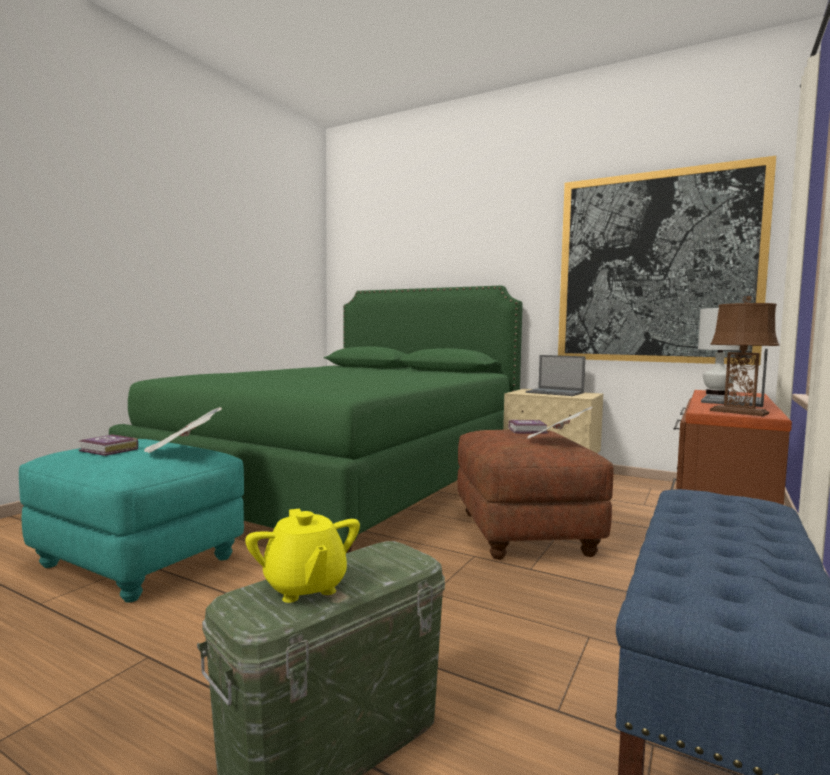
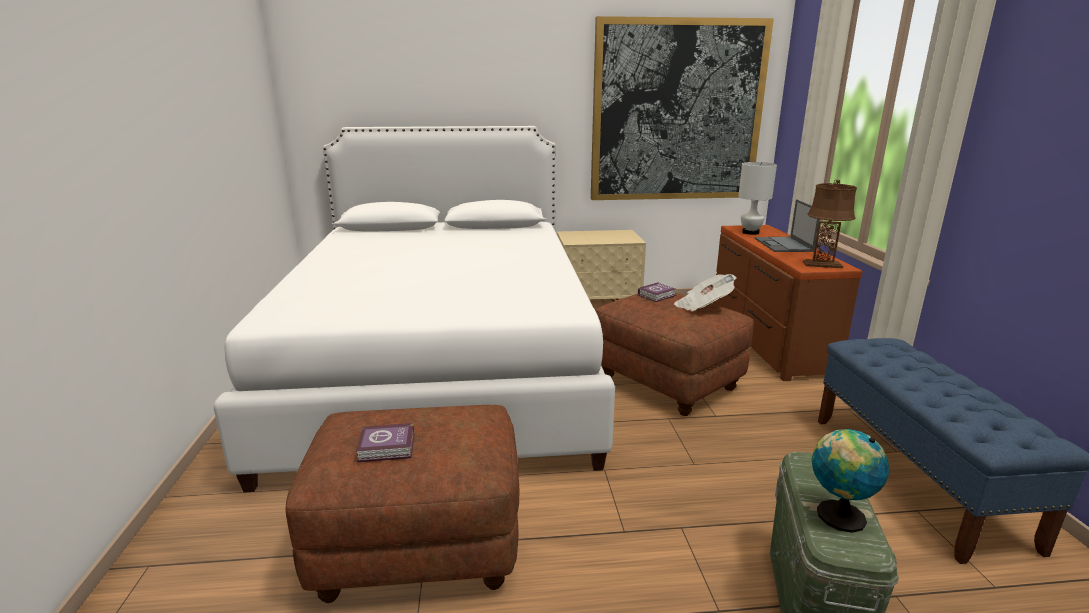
camera: 35 degrees left, 15 degrees up
turquoise ottoman [19,439,244,603] -> brown ottoman [285,405,519,603]
green bed [109,286,523,553] -> white bed [214,126,615,493]
newspaper [144,407,222,453] -> none
yellow teapot [245,508,360,603] -> globe [812,429,890,533]
laptop [526,355,585,396] -> none

